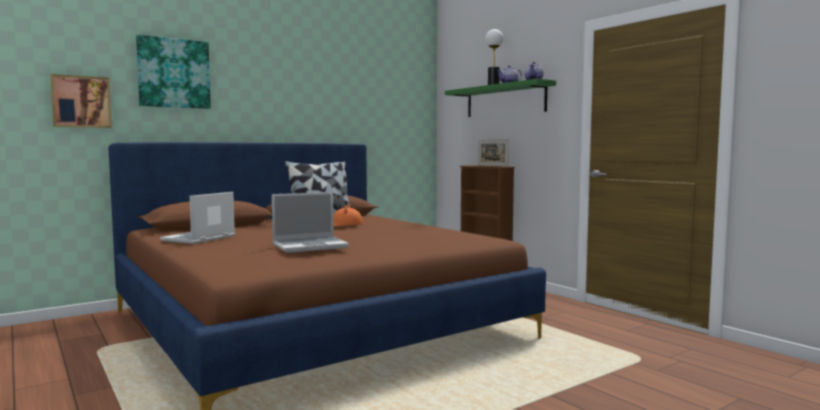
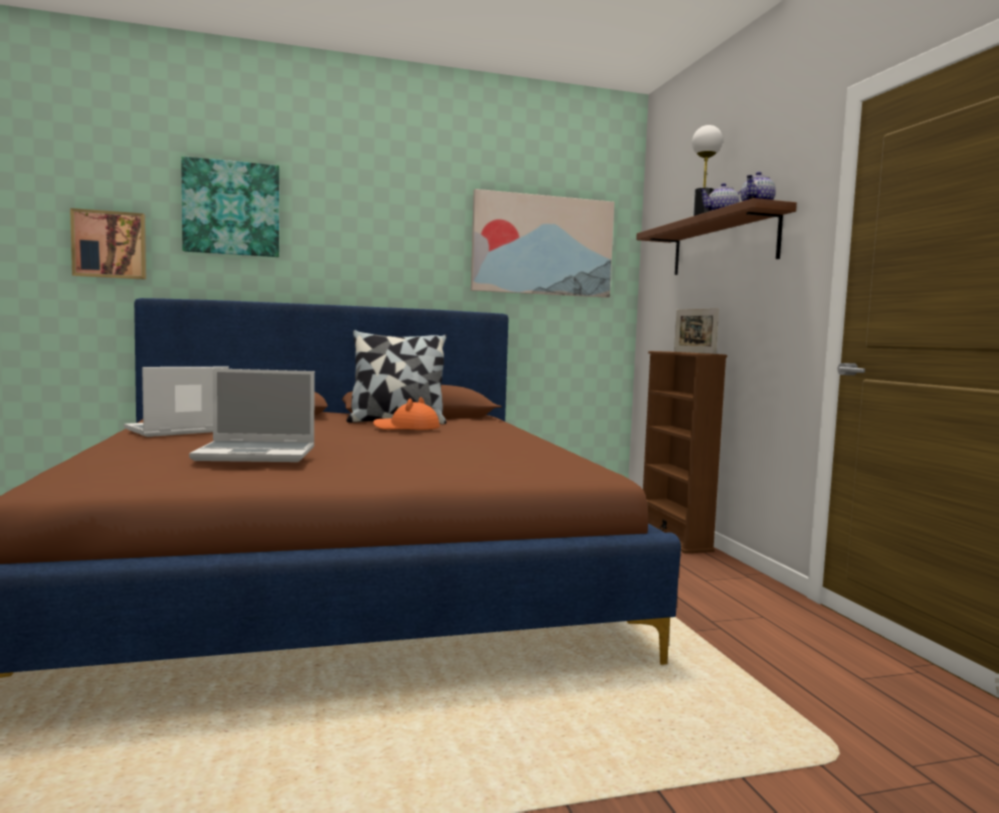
camera: 20 degrees right, 0 degrees up
green shelf [445,79,556,117] -> brown shelf [636,198,797,275]
none -> picture [471,189,614,298]

